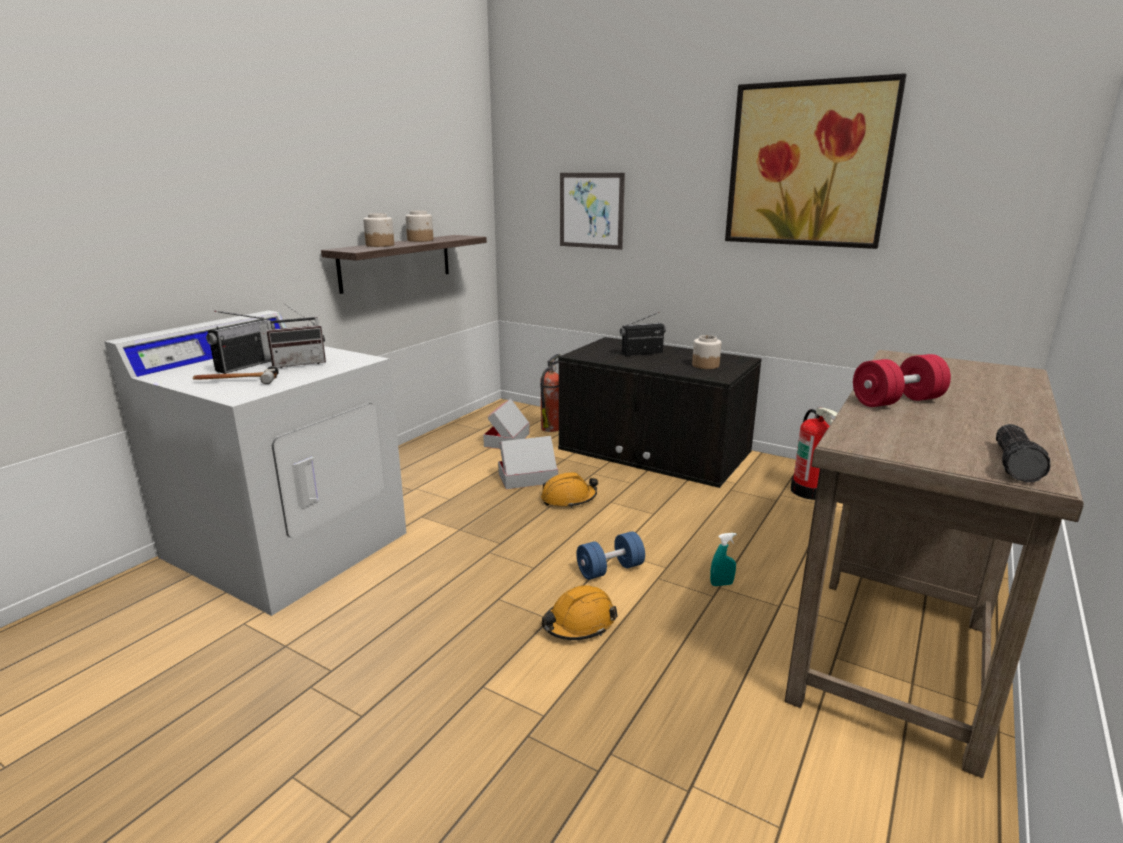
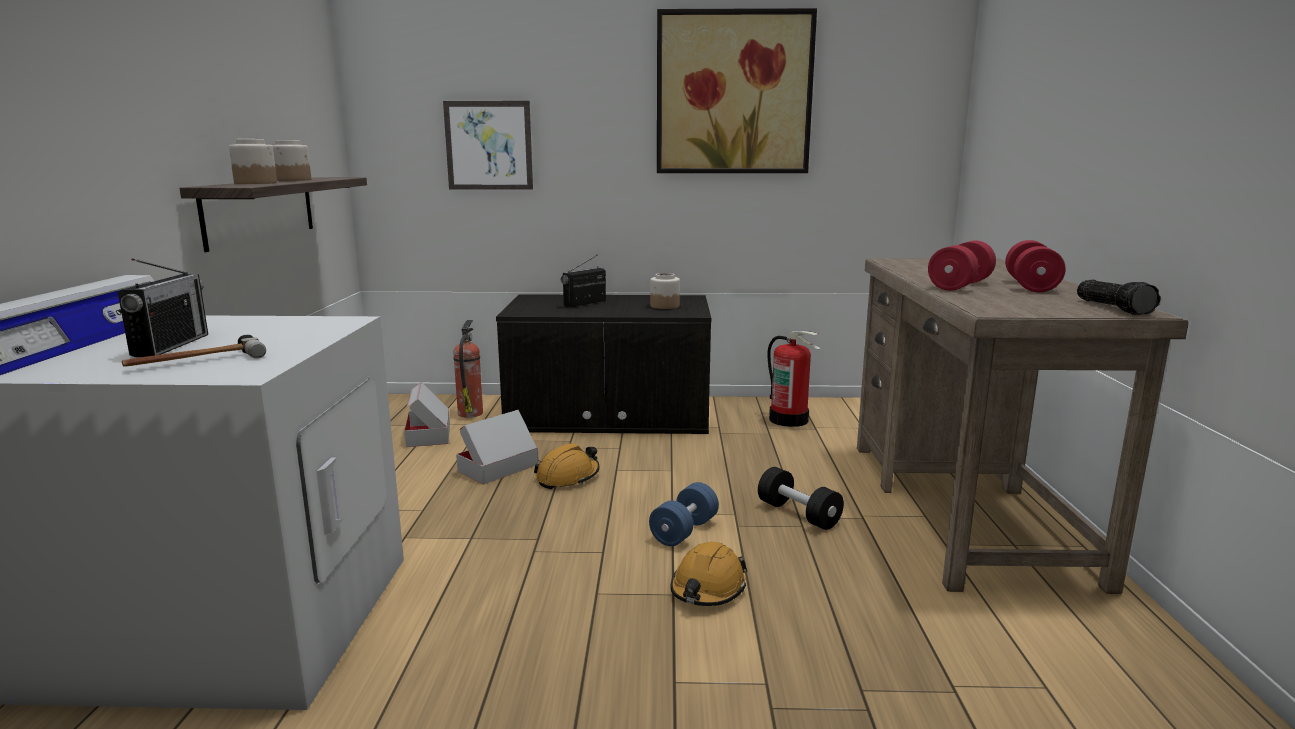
camera: 30 degrees left, 5 degrees down
radio [266,303,326,368] -> none
turquoise spray bottle [710,533,737,586] -> black dumbbell [758,467,844,530]
none -> red dumbbell [1005,240,1066,293]

